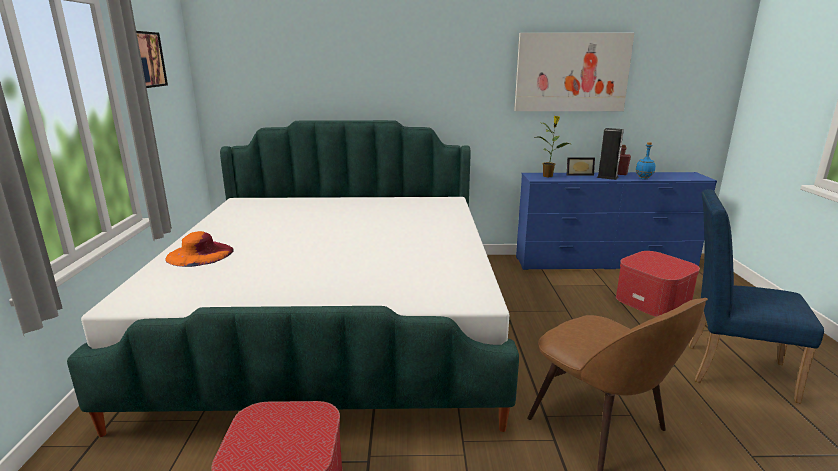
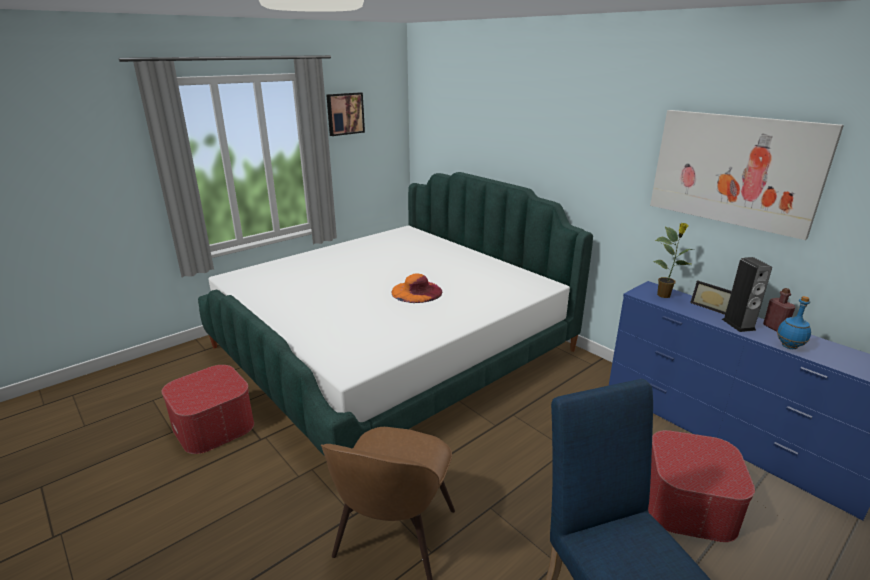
camera: 50 degrees right, 5 degrees up
orange hat [165,231,234,267] -> orange hat moved to [392,273,442,303]

